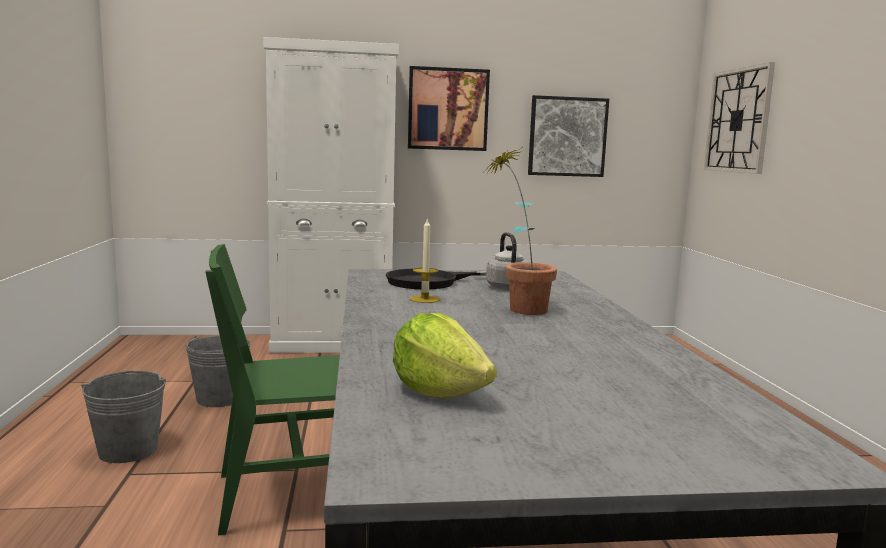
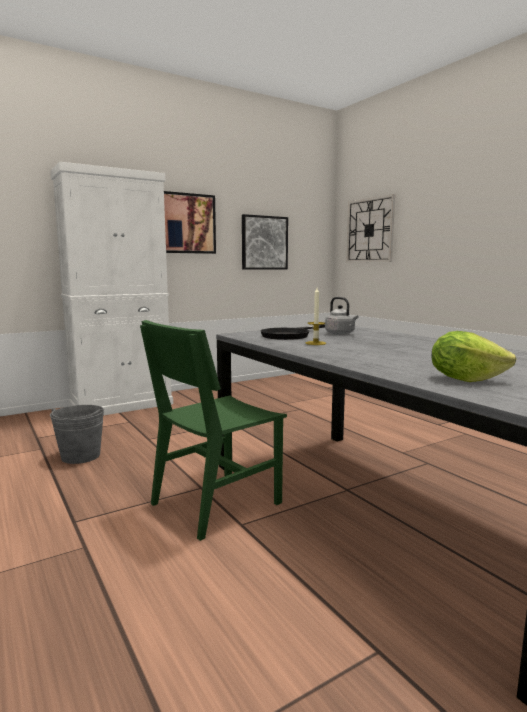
camera: 25 degrees left, 0 degrees up
grey bucket [81,370,166,463] -> none
potted plant [484,148,557,315] -> none

